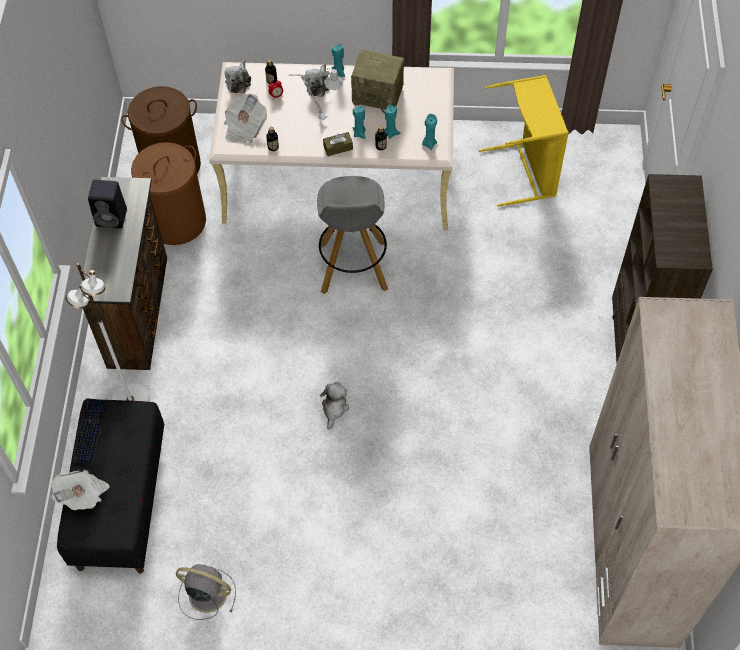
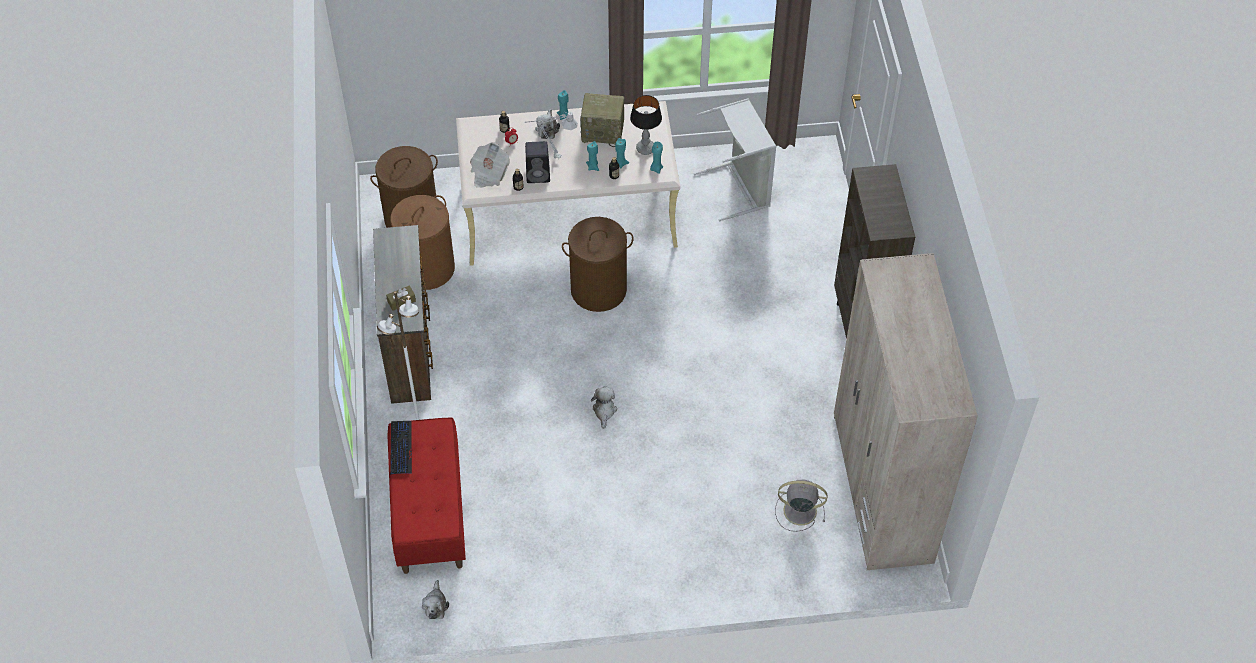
camera: 10 degrees left, 5 degrees down
newspaper [51,470,109,510] -> none
black bench [57,400,164,573] -> red bench [388,417,466,574]
black speaker [88,180,127,228] -> black speaker moved to [525,141,550,183]
grey fan [176,564,236,620] -> grey fan moved to [775,480,827,532]
plush toy [225,60,251,94] -> plush toy moved to [422,580,449,619]
grey stool [317,176,388,294] -> brown laundry basket [562,217,634,312]
brown tissue box [323,132,353,156] -> brown tissue box moved to [386,285,416,311]
yellow laundry basket [479,75,569,207] -> grey laundry basket [694,98,776,221]
none -> table lamp [630,95,662,155]

